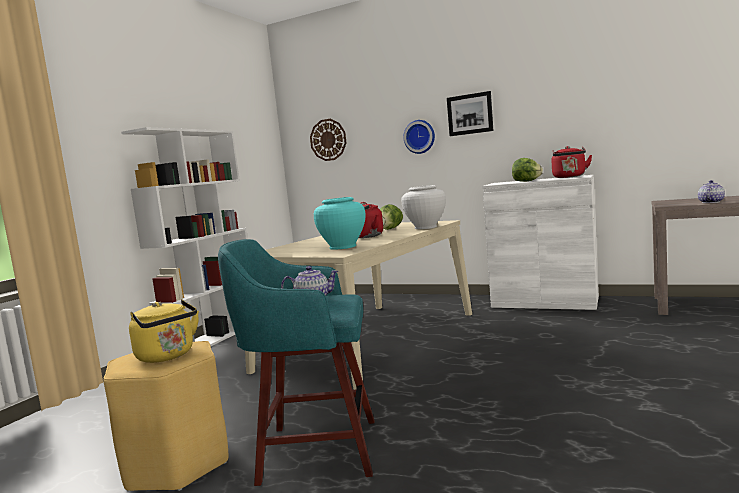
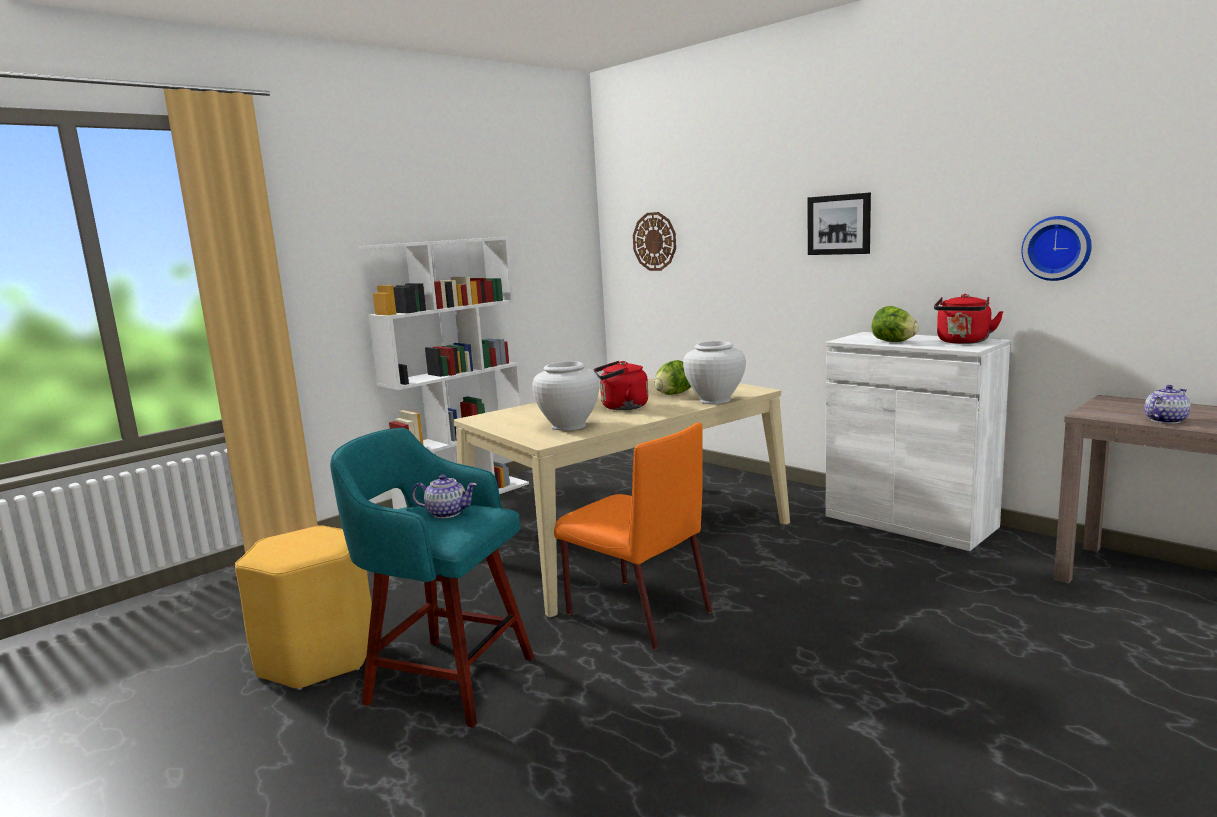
camera: 20 degrees right, 5 degrees up
yellow kettle [129,299,199,363] -> none
turquoise vase [314,197,365,250] -> white vase [532,361,599,431]
wall clock [403,120,435,154] -> wall clock moved to [1021,216,1092,281]
none -> orange chair [554,423,712,650]

